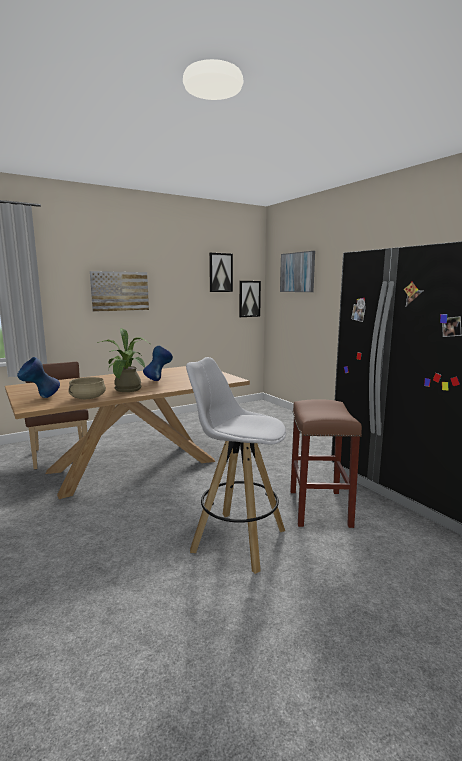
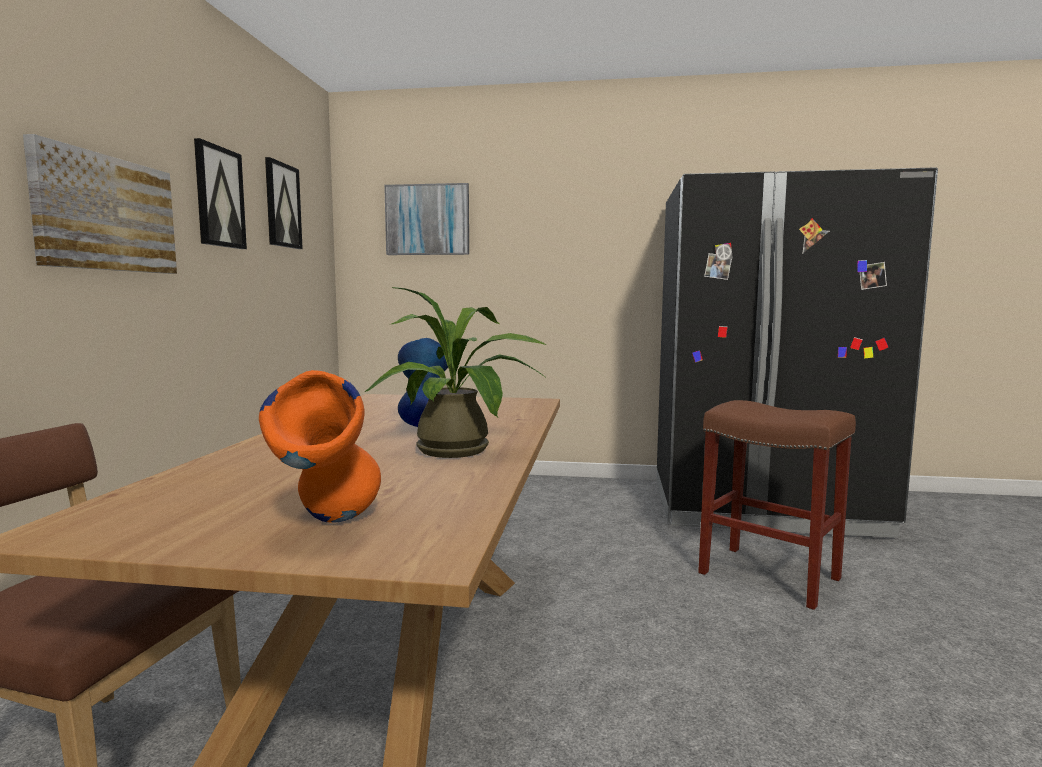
camera: 50 degrees left, 5 degrees down
blue vase [17,357,60,398] -> orange vase [259,370,381,523]
beige cooking pot [68,377,106,399] -> none
white stool [186,357,286,574] -> none
picture [239,281,261,317] -> picture moved to [194,138,247,249]

